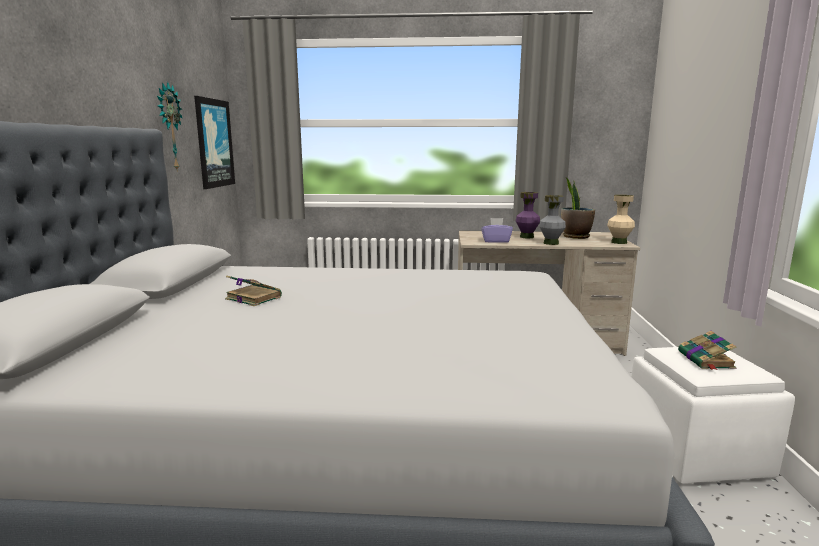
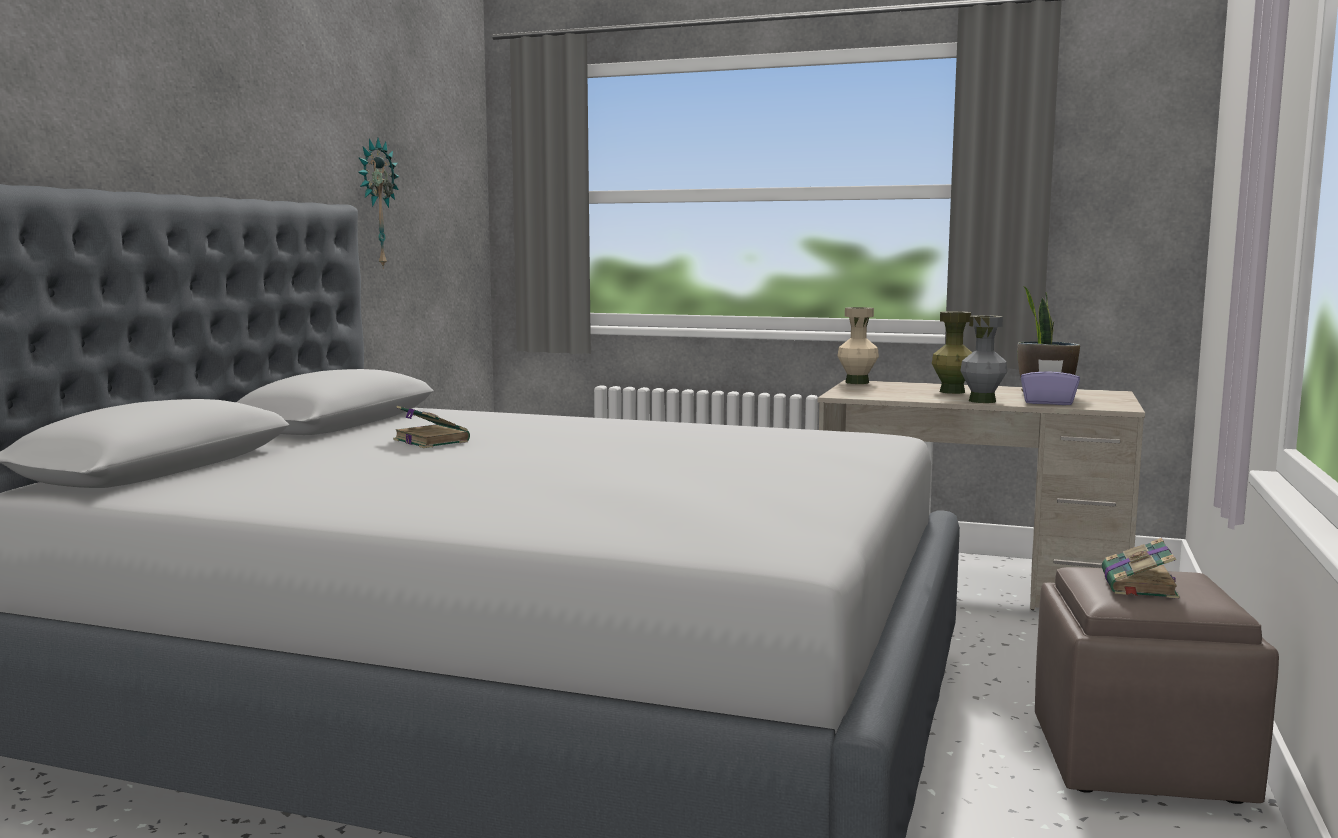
camera: 15 degrees right, 5 degrees down
picture [194,96,235,189] -> none
purple tissue box [481,218,513,243] -> purple tissue box moved to [1021,360,1080,405]
purple vase [516,192,540,238] -> green vase [932,311,973,394]
beige vase [607,195,635,244] -> beige vase moved to [837,307,879,384]
white ottoman [632,347,795,484] -> brown ottoman [1035,567,1279,804]

